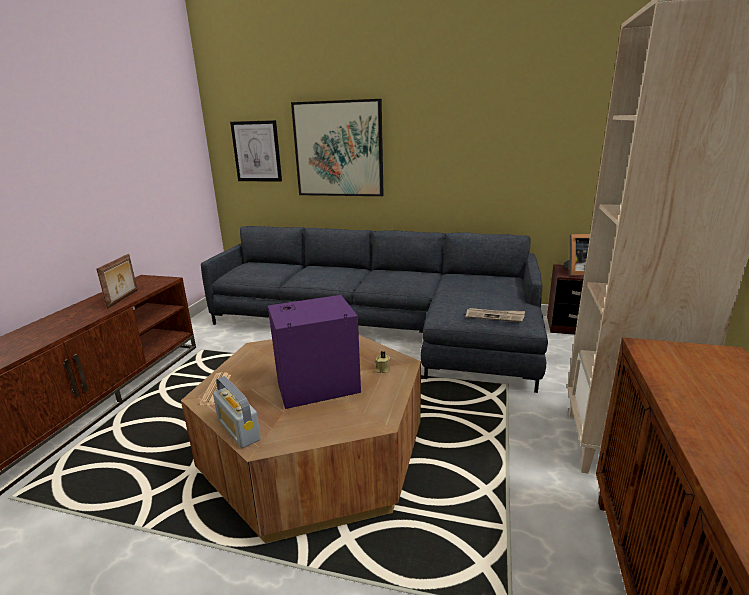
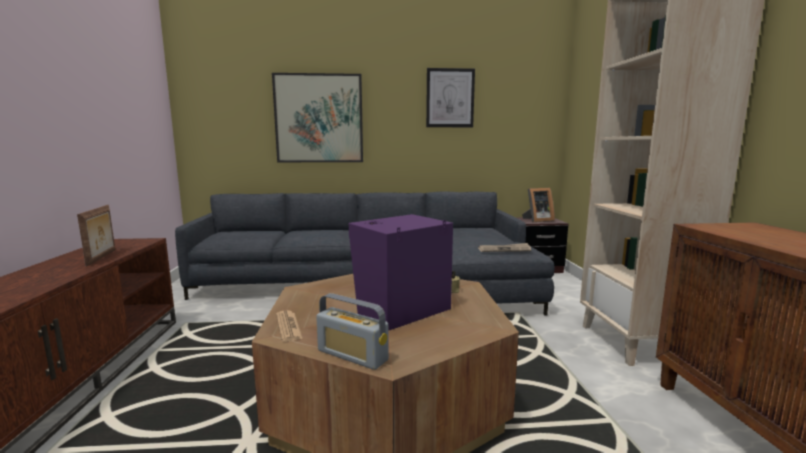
camera: 20 degrees left, 10 degrees down
picture [230,120,282,182] -> picture moved to [426,68,475,127]

